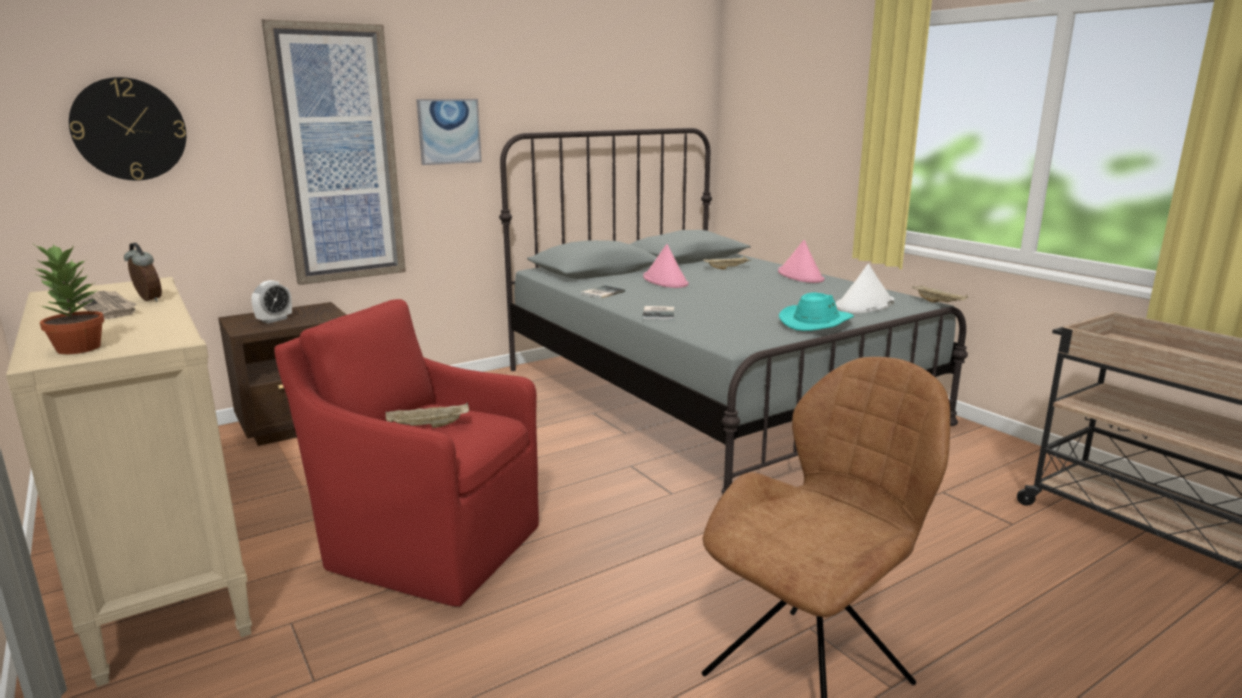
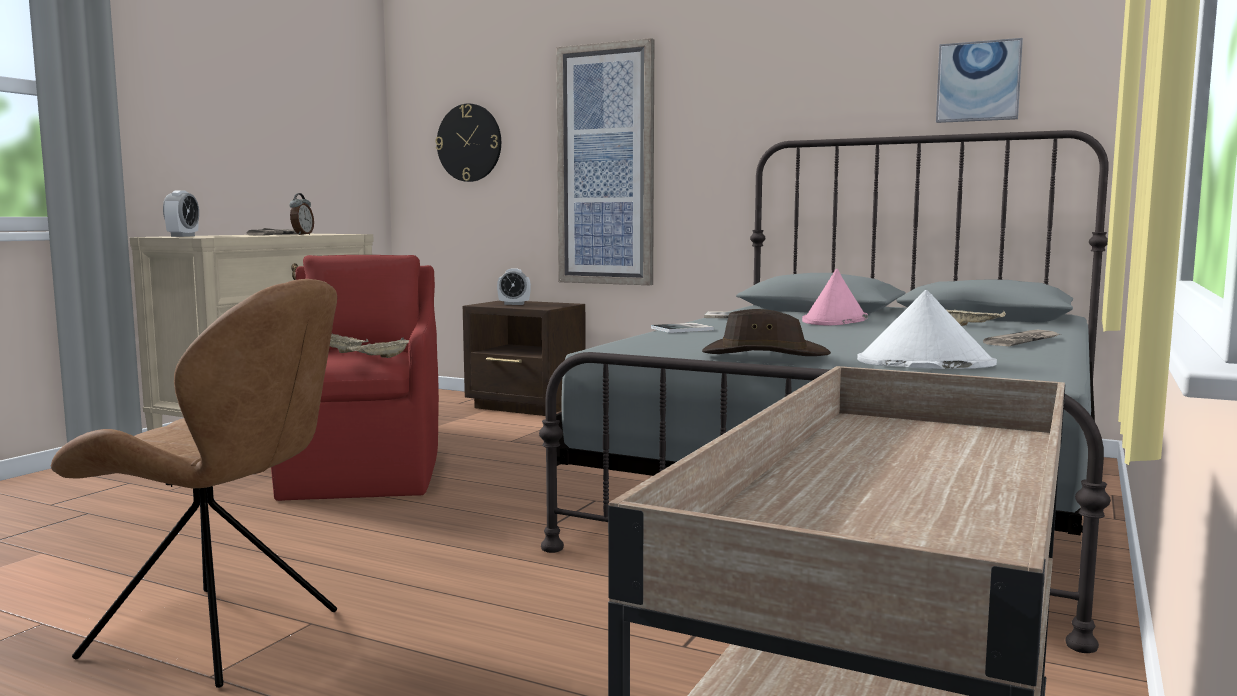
camera: 60 degrees right, 10 degrees down
potted plant [32,244,104,354] -> alarm clock [163,190,199,237]
picture [416,99,481,165] -> picture moved to [936,38,1023,123]
pink hat [778,240,824,283] -> newspaper [983,330,1060,346]
turquoise hat [779,293,854,331] -> brown hat [702,309,831,356]
beige tray [912,285,968,303] -> beige tray moved to [346,337,409,358]

